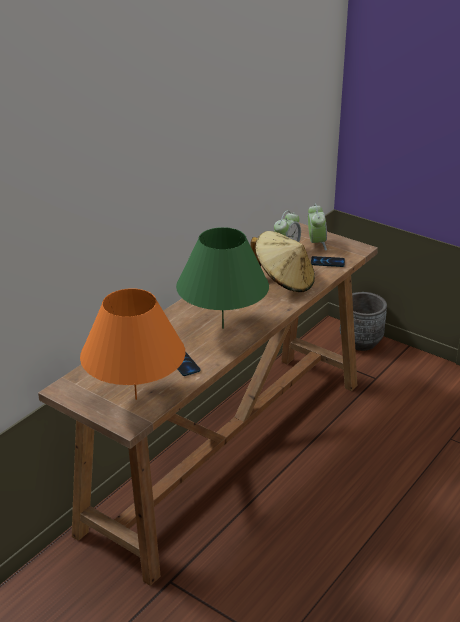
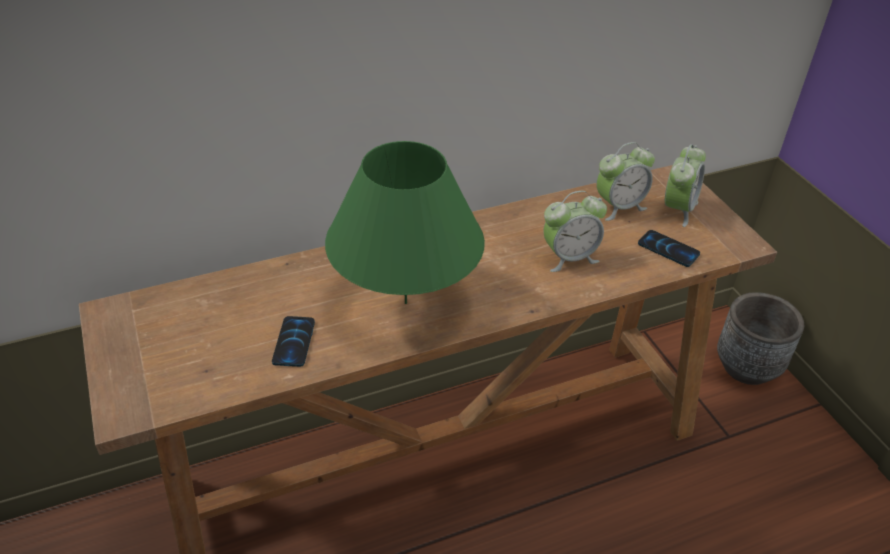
camera: 30 degrees right, 10 degrees up
orange table lamp [80,288,186,400] -> none
beige hat [250,231,315,292] -> alarm clock [543,191,607,272]

